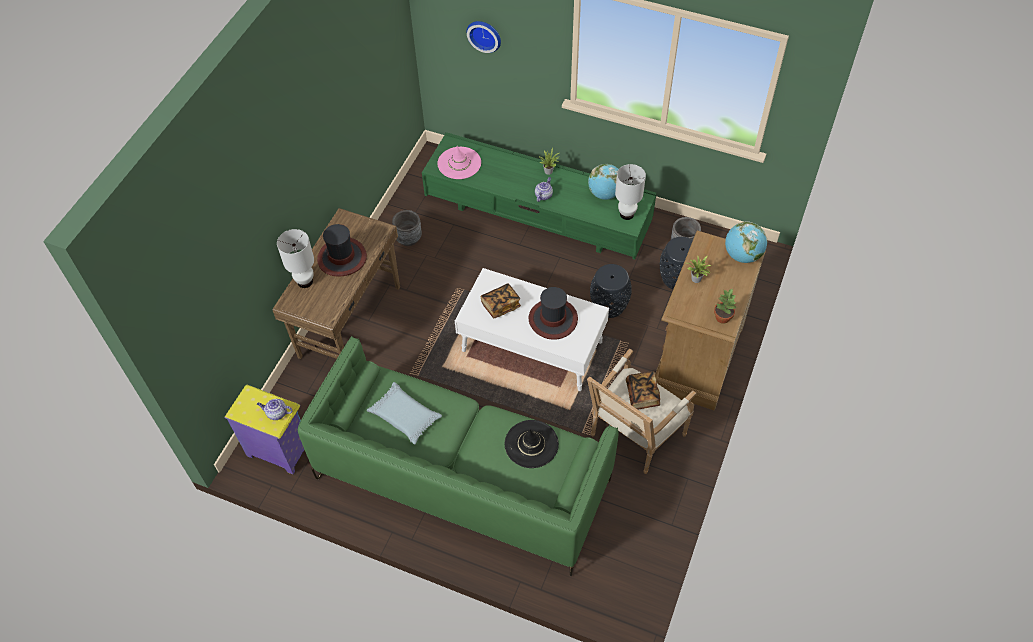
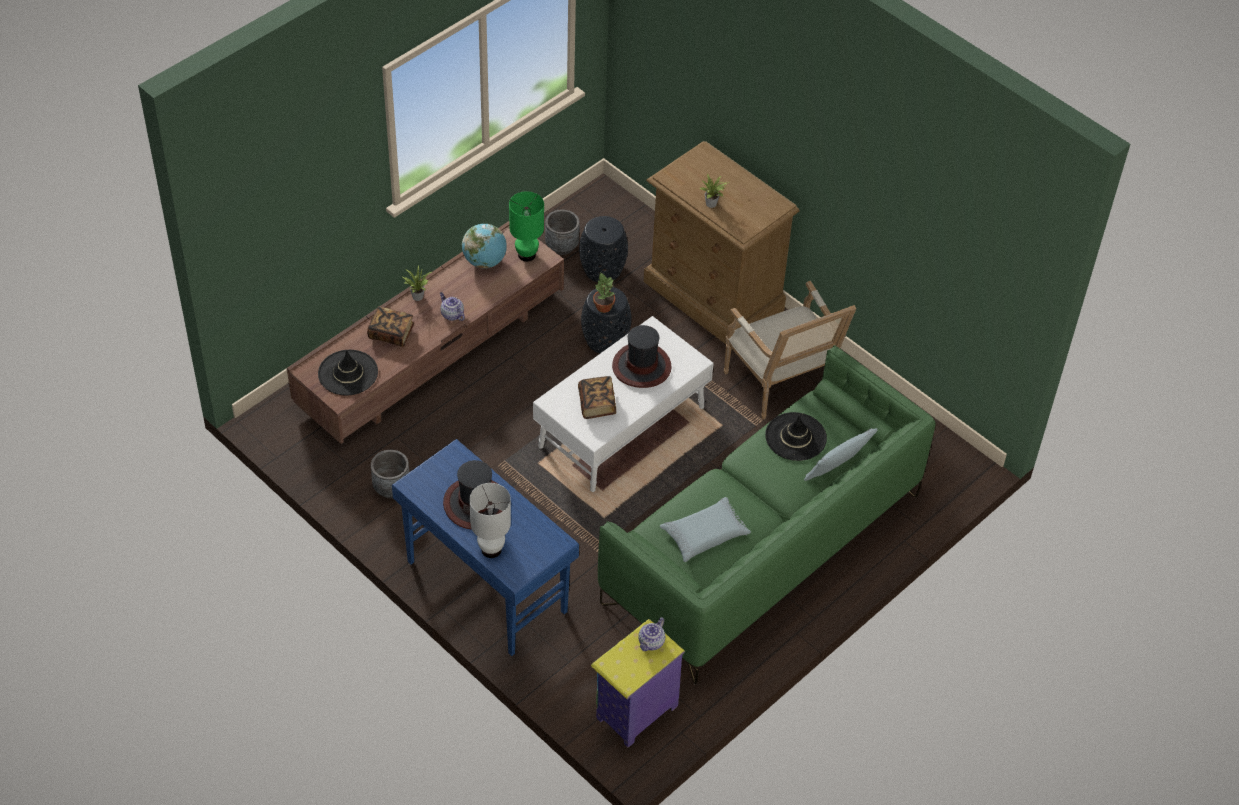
camera: 70 degrees left, 5 degrees down
brown console table [272,208,400,359] -> blue console table [392,439,579,656]
green tv stand [422,132,657,260] -> brown tv stand [287,221,564,444]
pink hat [437,146,481,179] -> black hat [318,350,378,395]
wall clock [467,21,501,53] -> none
white table lamp [615,164,646,220] -> green table lamp [509,191,544,262]
book [626,371,660,410] -> book moved to [367,306,414,347]
potted plant [714,289,737,324] -> potted plant moved to [593,272,616,313]
globe [725,221,767,263] -> none
none -> blue pillow [804,428,878,481]

